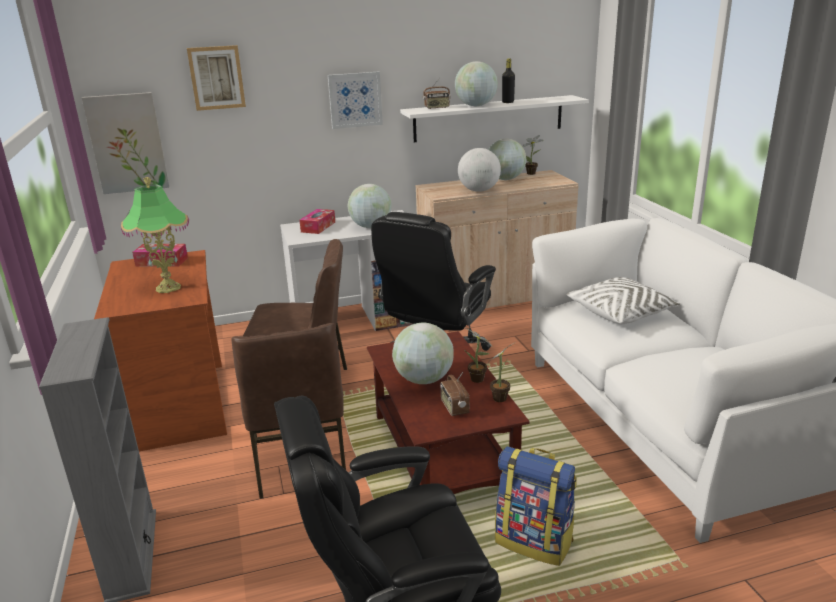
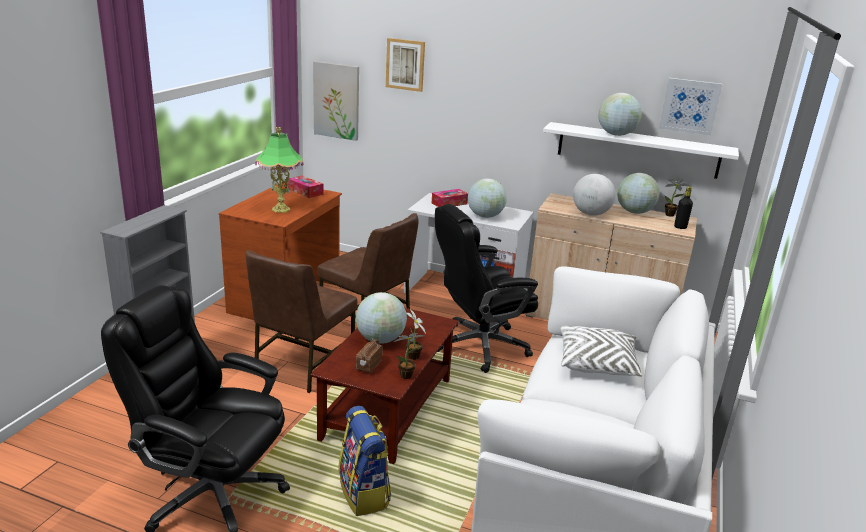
camera: 35 degrees right, 0 degrees up
picture [328,72,383,129] -> picture moved to [659,78,722,135]
radio [423,78,451,109] -> none
black bottle [502,58,515,103] -> black bottle moved to [674,187,693,229]

